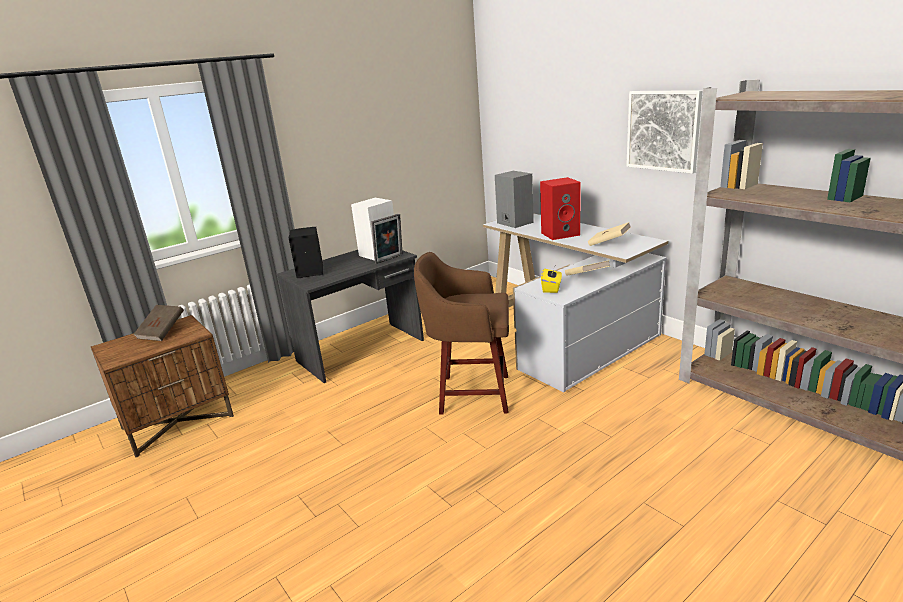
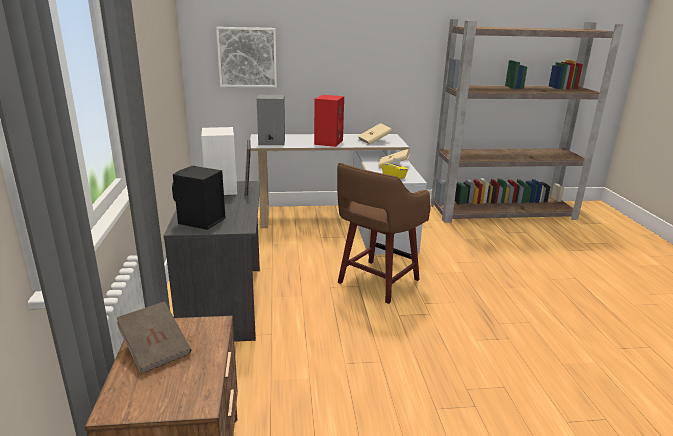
camera: 60 degrees left, 0 degrees up
picture [626,90,702,174] -> picture moved to [216,27,277,88]

